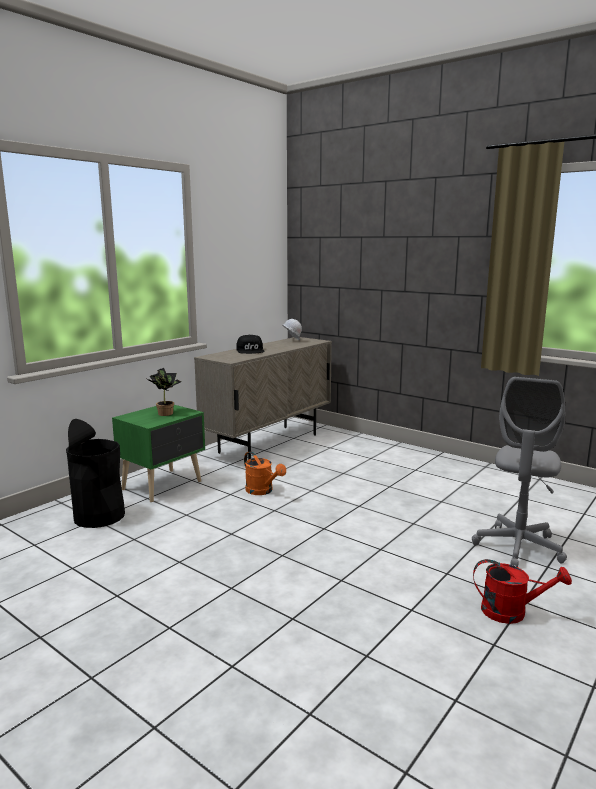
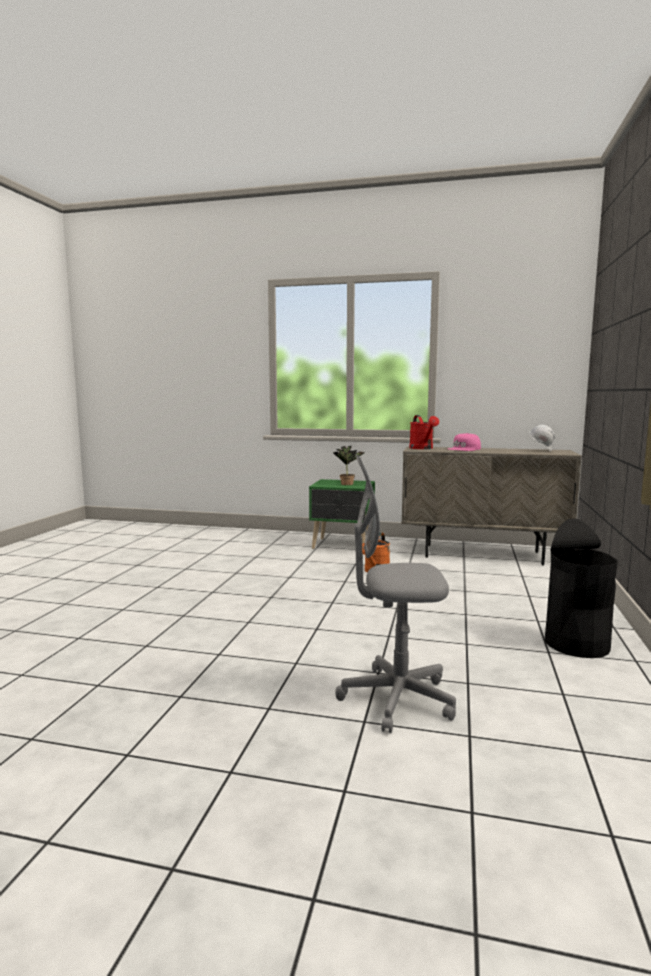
camera: 65 degrees right, 5 degrees down
black trash can [66,419,125,528] -> black trash can moved to [545,518,618,658]
black cap [236,335,265,354] -> pink cap [448,433,481,451]
red watering can [473,559,572,624] -> red watering can moved to [409,415,439,449]

